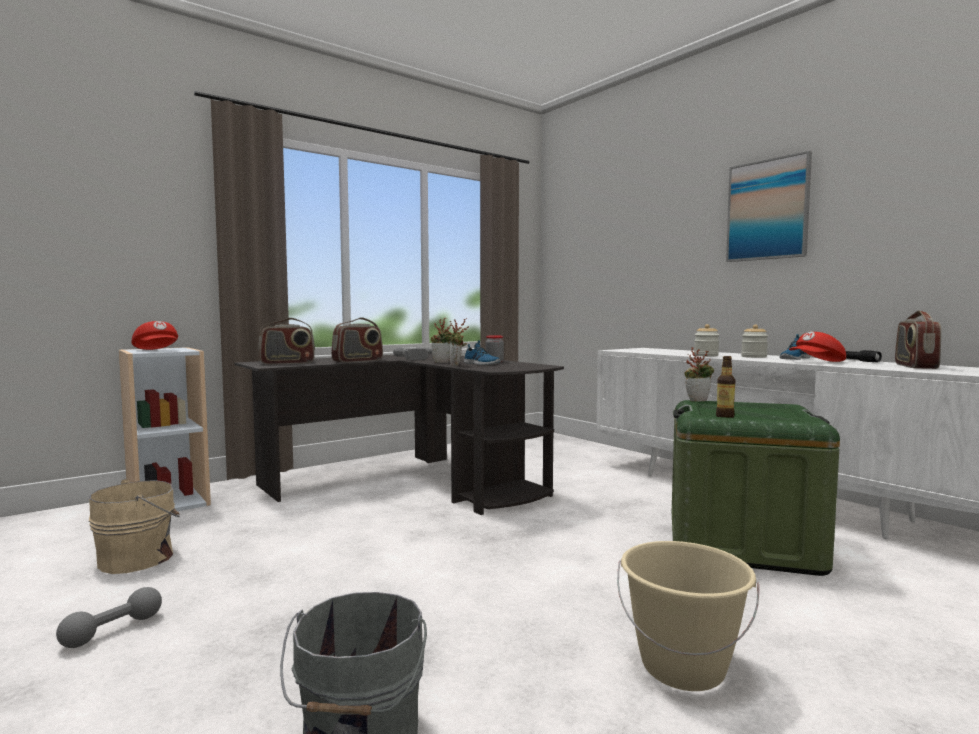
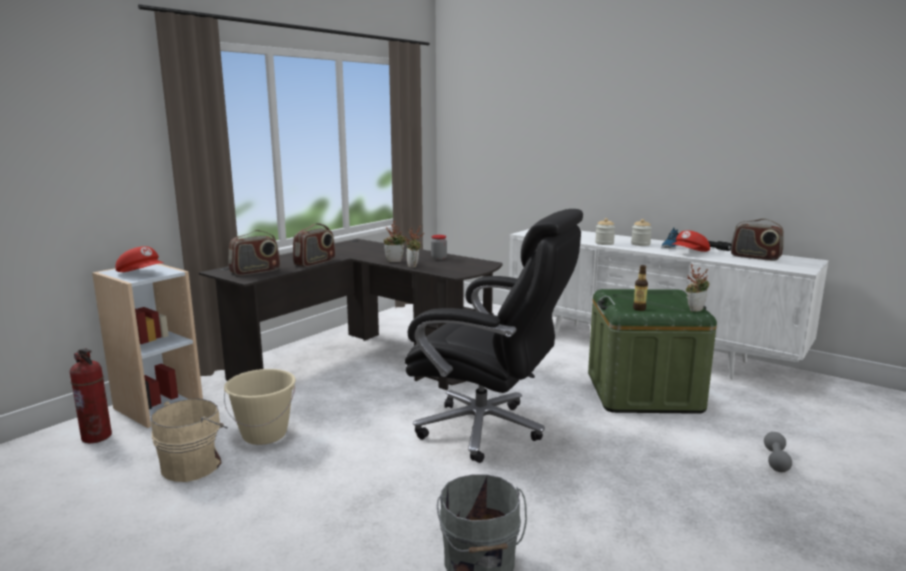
camera: 15 degrees left, 10 degrees up
grey dumbbell [56,587,162,648] -> grey dumbbell moved to [764,432,792,472]
power drill [393,347,432,360] -> none
shoe [464,340,501,365] -> none
beige bucket [617,541,759,691] -> beige bucket moved to [224,369,296,445]
potted plant [684,347,714,402] -> potted plant moved to [686,264,710,312]
picture [726,151,812,262] -> none
radio [895,311,941,369] -> radio turned 60 degrees counterclockwise [731,218,784,261]
none -> fire extinguisher [70,348,112,443]
none -> black office chair [405,209,583,463]

